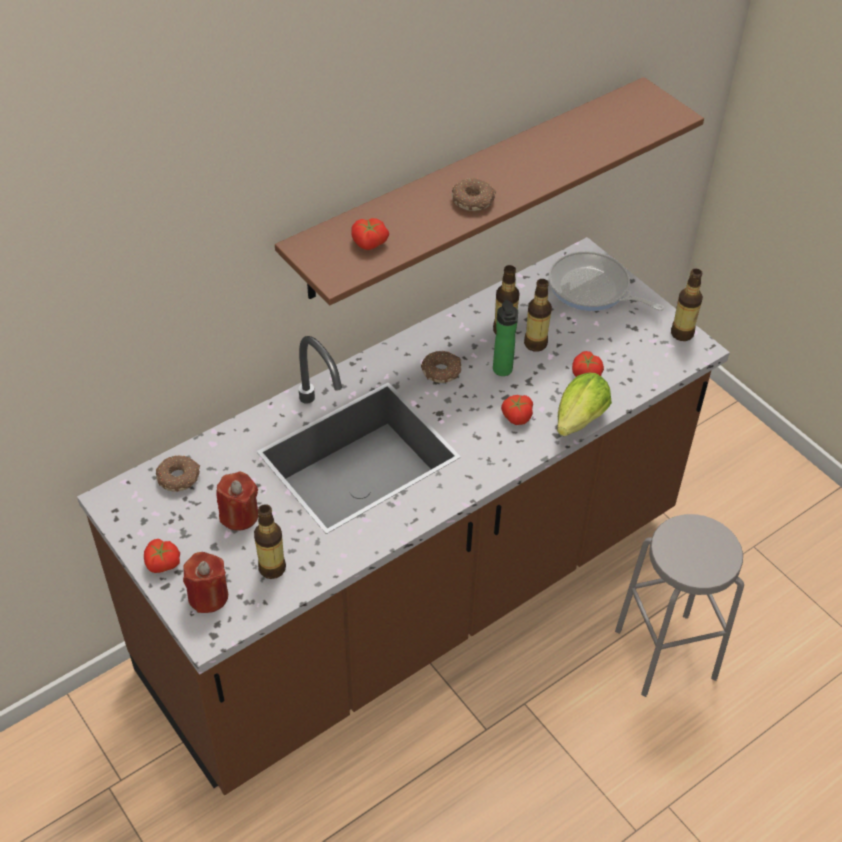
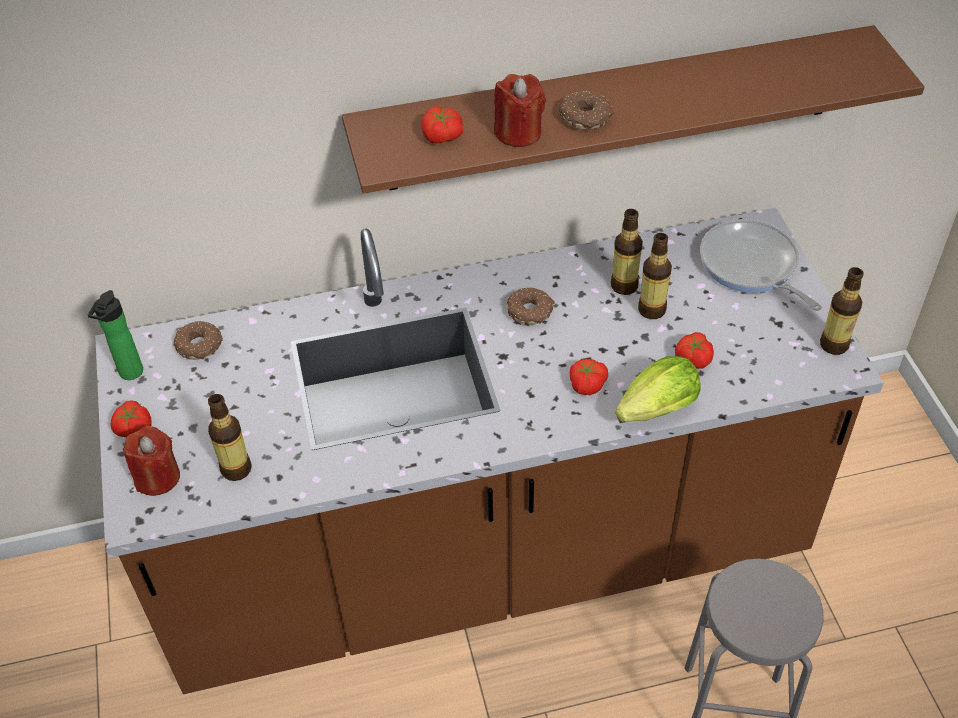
camera: 25 degrees right, 0 degrees up
red candle [216,472,258,530] -> red candle moved to [494,74,546,147]
bottle [493,300,518,376] -> bottle moved to [88,290,143,380]

